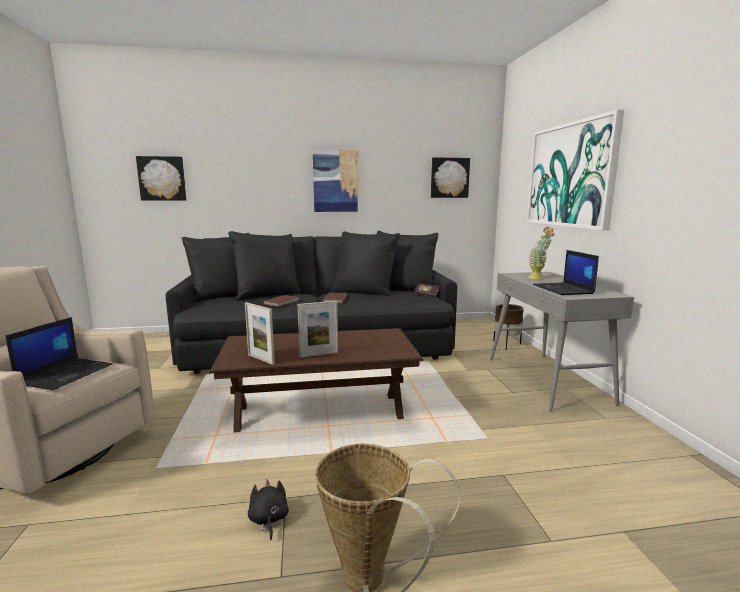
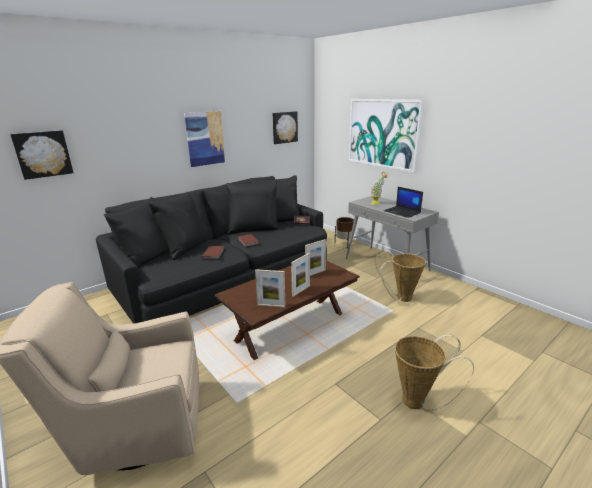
camera: 30 degrees left, 10 degrees up
laptop [5,317,113,390] -> none
black plush toy [248,479,289,540] -> none
none -> picture frame [305,239,326,276]
none -> basket [375,251,426,302]

